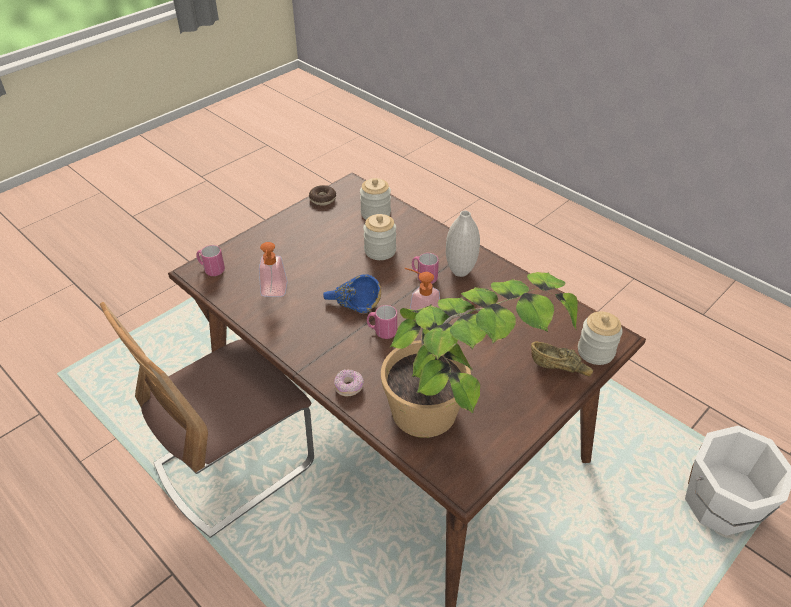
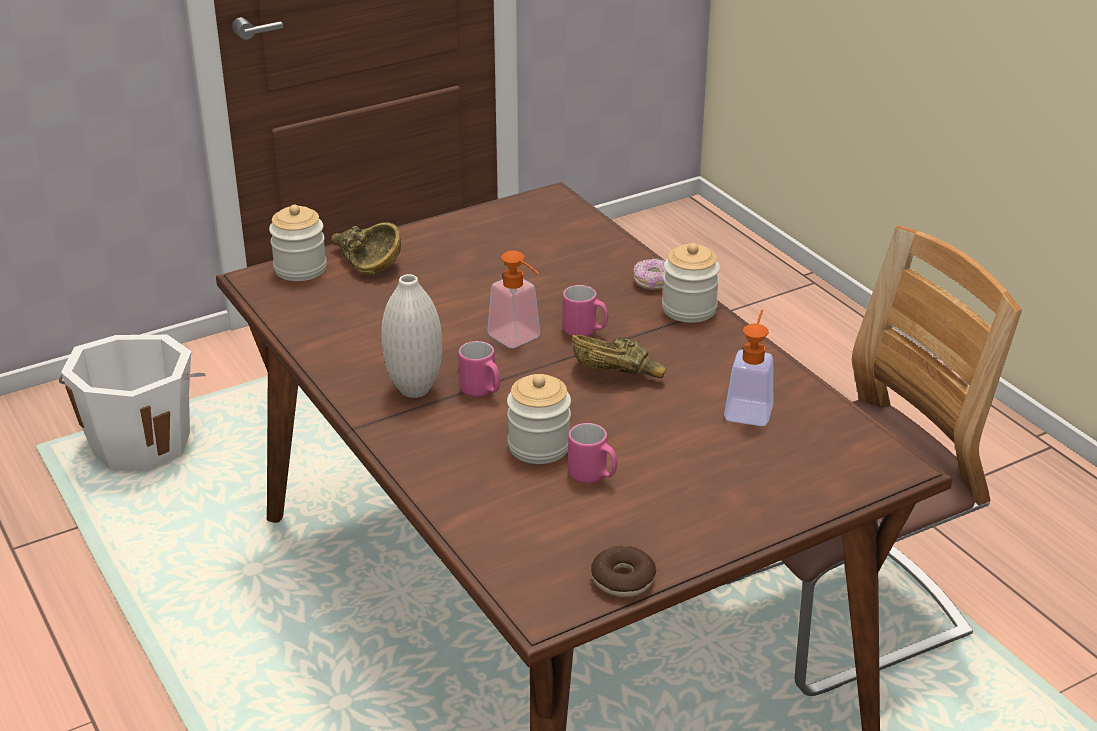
camera: 165 degrees left, 10 degrees down
pink mug [196,245,225,276] -> pink mug moved to [568,423,618,483]
blue bowl [323,274,381,313] -> brown bowl [572,335,667,378]
jar [360,178,391,220] -> jar moved to [662,243,720,323]
potted plant [381,272,578,438] -> none

